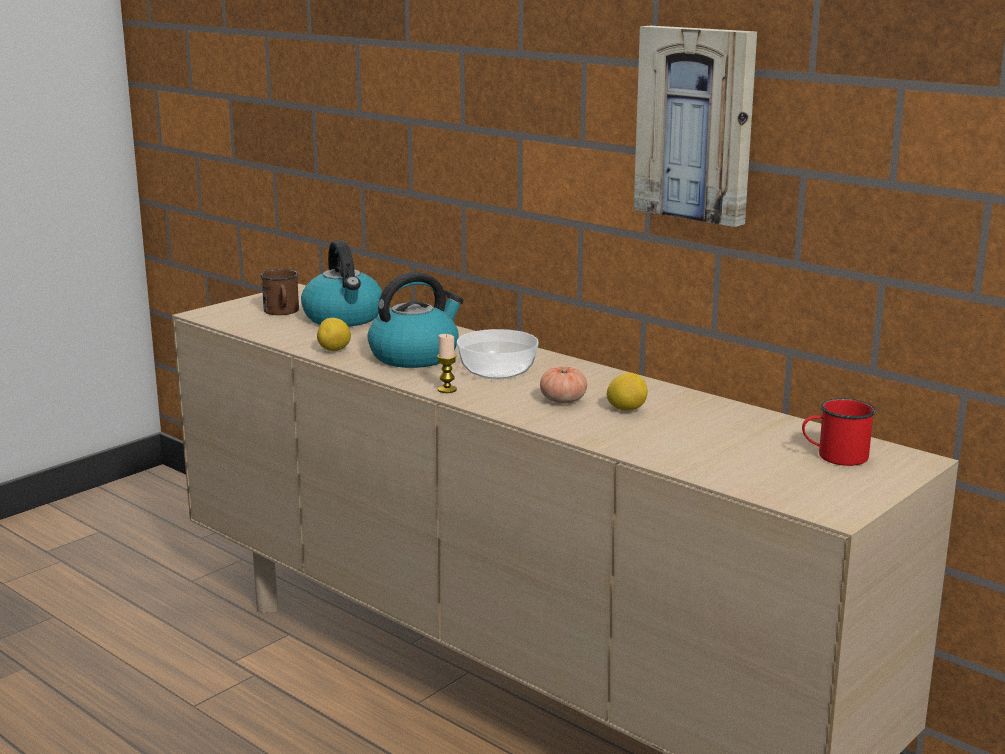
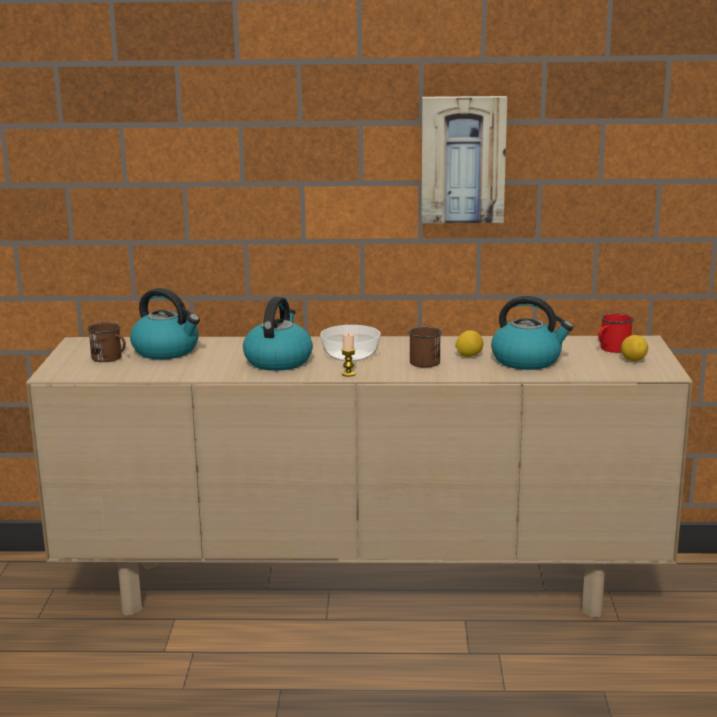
camera: 40 degrees left, 0 degrees up
lemon [317,318,351,351] -> lemon moved to [621,335,648,361]
tomato [540,366,587,404] -> brown mug [409,326,442,368]
none -> kettle [491,296,573,370]

